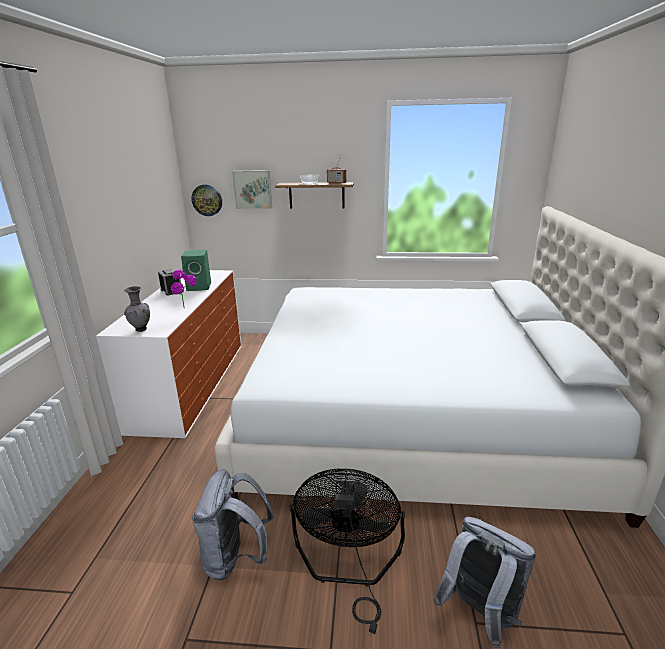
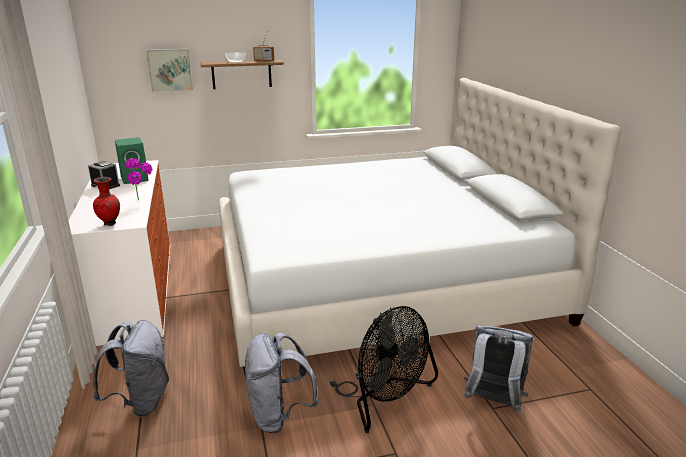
camera: 20 degrees left, 0 degrees up
grey vase [124,286,150,332] -> red vase [93,177,120,226]
wall clock [191,184,222,216] -> none
black fan [289,468,405,635] -> black fan turned 150 degrees clockwise [330,306,438,433]
none -> grey backpack [93,320,169,417]

